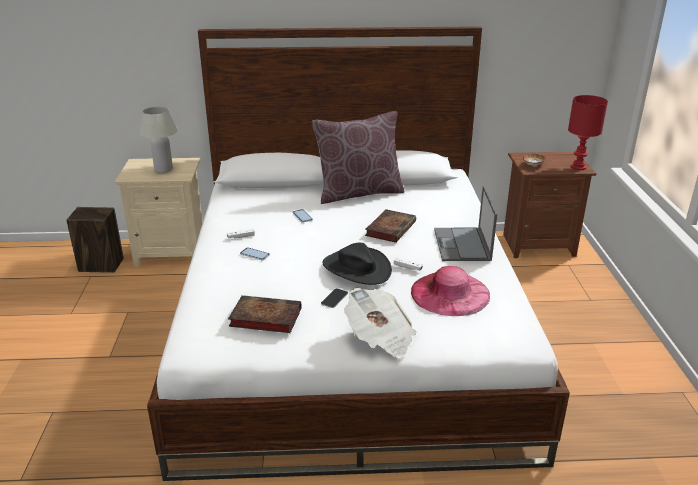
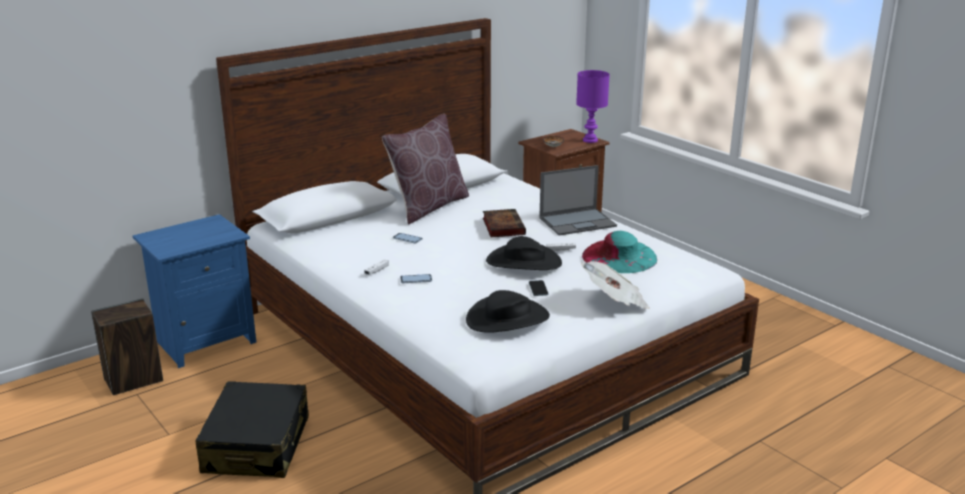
camera: 35 degrees left, 5 degrees down
beige nightstand [115,158,203,267] -> blue nightstand [132,214,256,368]
white table lamp [139,107,178,173] -> none
book [228,295,301,333] -> black hat [466,290,550,333]
pink hat [411,266,490,316] -> turquoise hat [582,231,657,273]
laptop [434,186,497,261] -> laptop turned 75 degrees counterclockwise [539,165,617,236]
red table lamp [568,95,608,170] -> purple table lamp [576,70,610,143]
none -> black suitcase [195,381,309,478]

